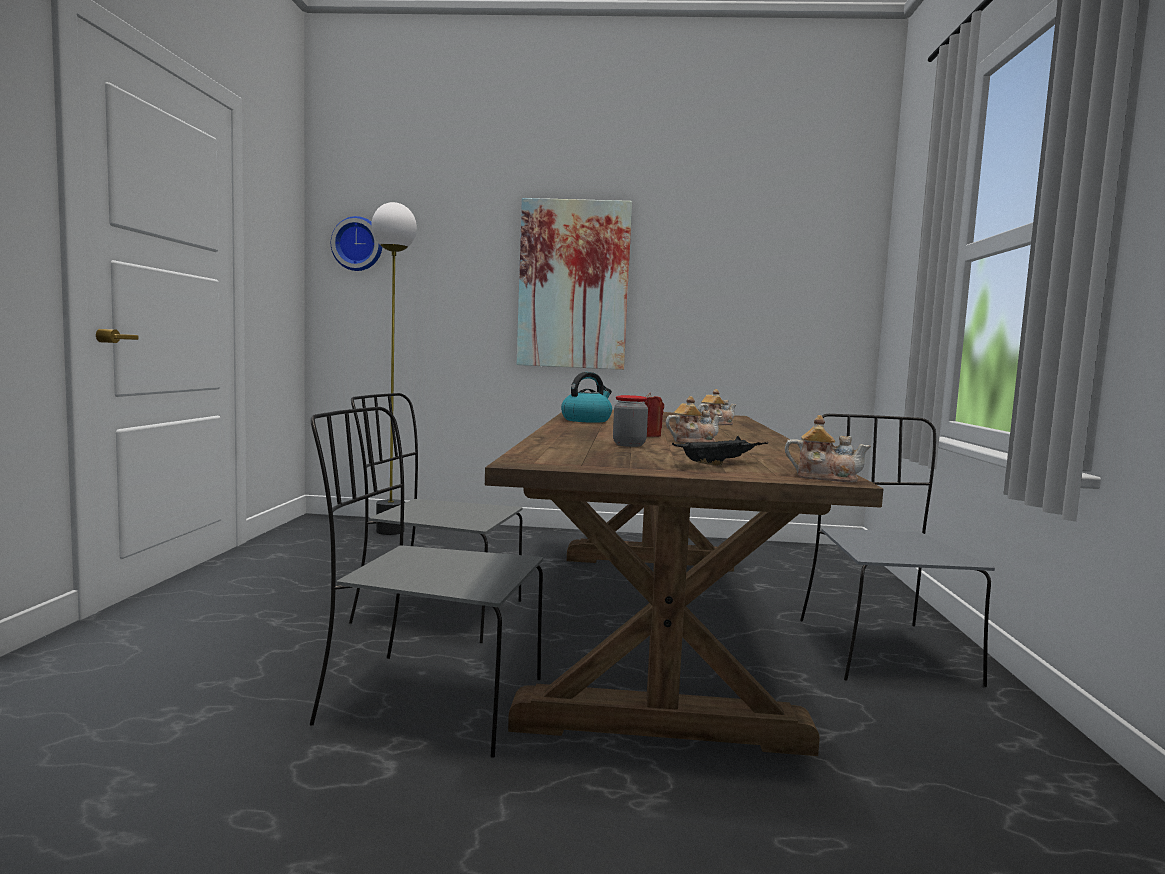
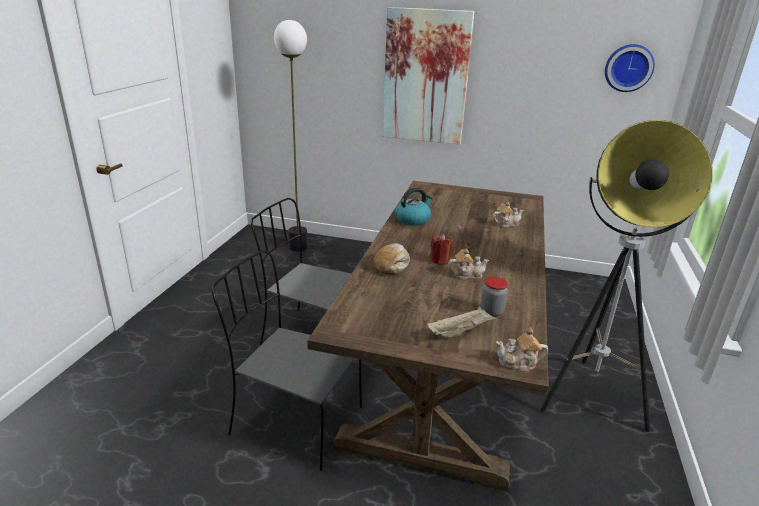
camera: 10 degrees right, 20 degrees up
wall clock [331,216,382,271] -> wall clock moved to [605,44,655,92]
jar [613,395,648,447] -> jar moved to [481,277,508,317]
black tray [672,436,768,466] -> beige tray [427,307,497,338]
teapot [785,415,871,482] -> teapot turned 150 degrees clockwise [496,327,548,372]
grey chair [800,414,995,687] -> floor lamp [540,120,713,432]
none -> bread [373,243,410,275]

